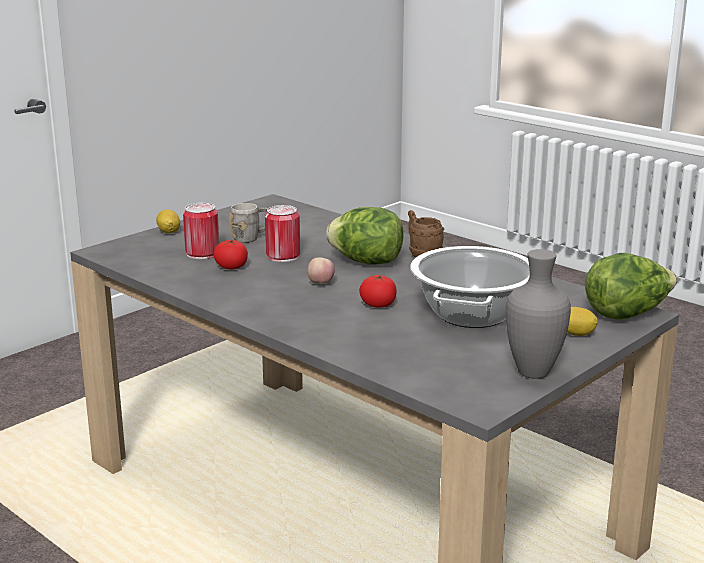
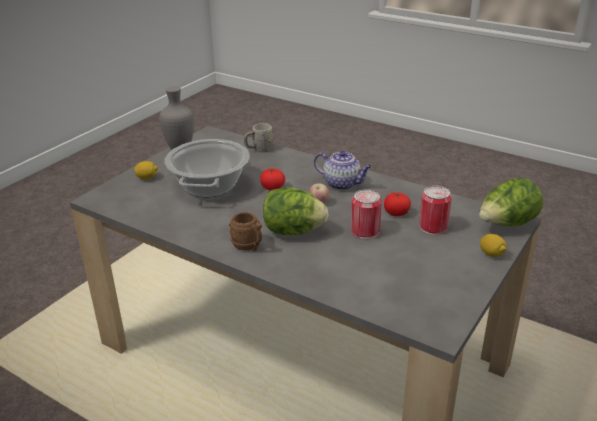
camera: 170 degrees right, 10 degrees up
grey mug [229,203,268,243] -> grey mug moved to [244,123,273,152]
lettuce [585,253,678,320] -> lettuce moved to [479,178,543,226]
none -> teapot [314,151,372,190]

